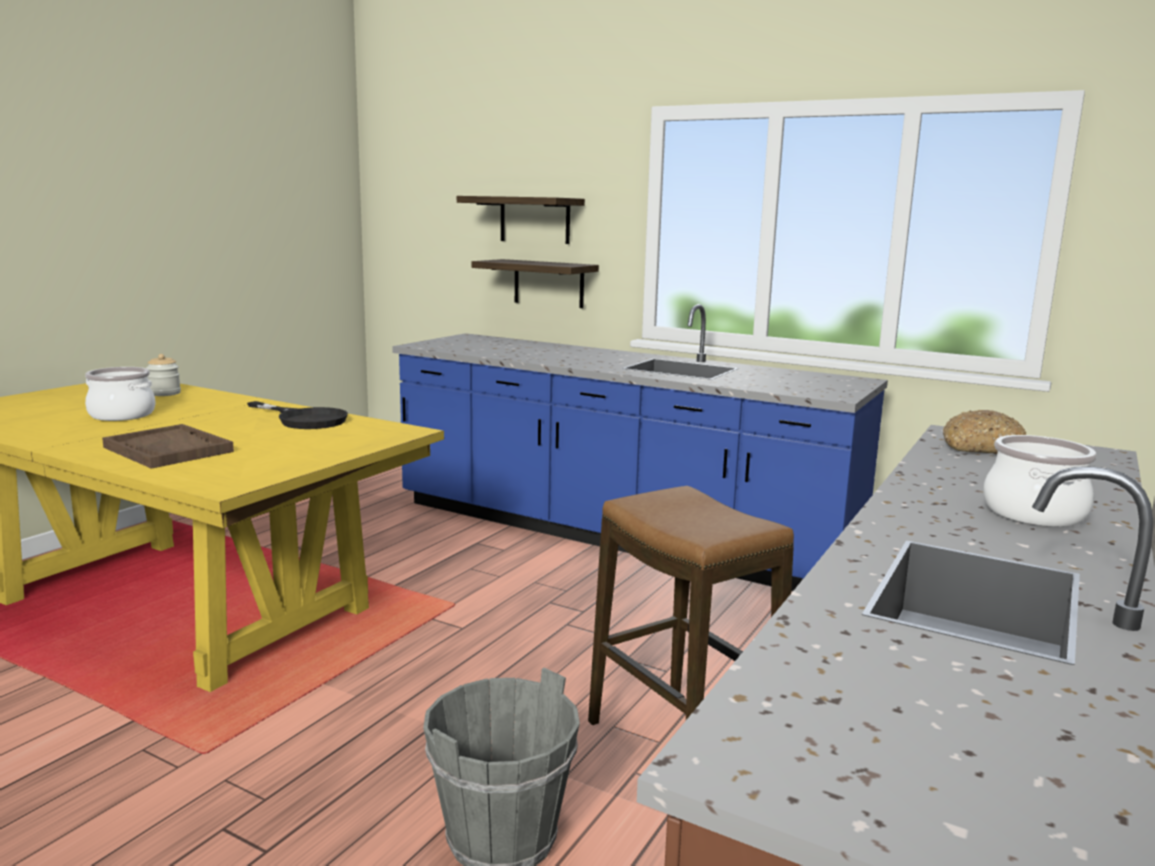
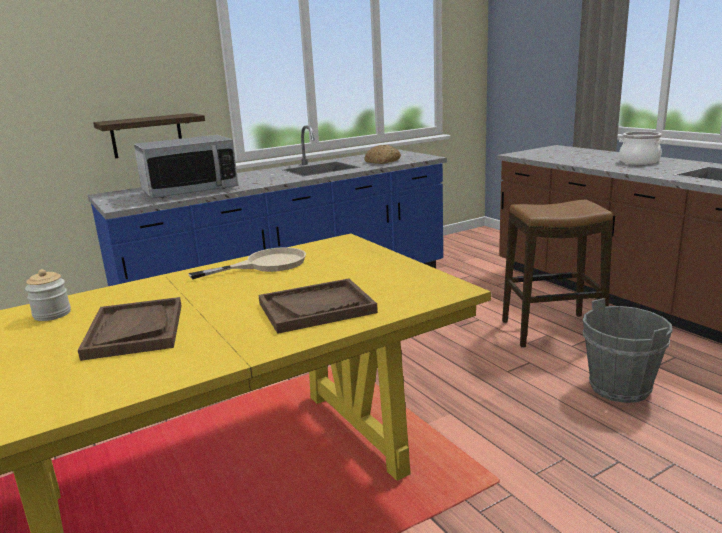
camera: 60 degrees left, 5 degrees up
cooking pot [85,367,156,421] -> brown tray [78,297,182,361]
black frying pan [247,401,348,429] -> beige frying pan [188,247,306,279]
shelf [457,196,585,244] -> none
bread [943,410,1026,454] -> bread moved to [364,145,401,164]
none -> microwave [134,135,238,198]

